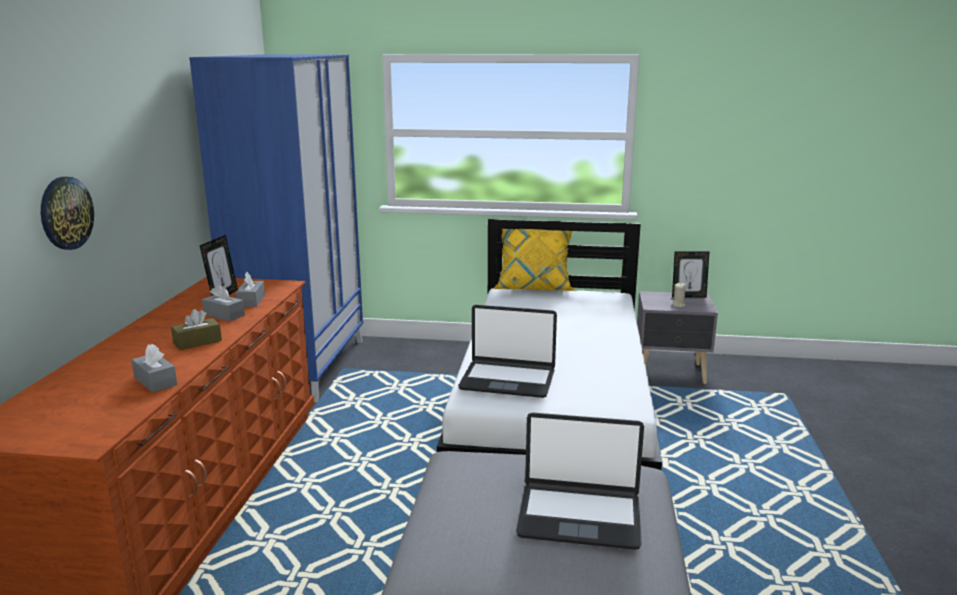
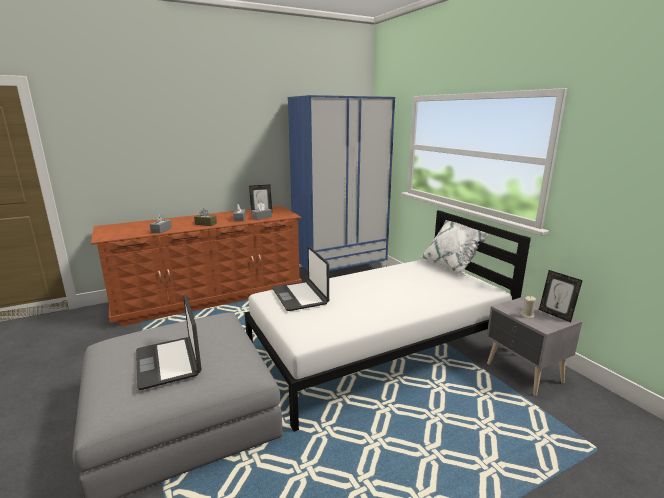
camera: 55 degrees right, 0 degrees up
wall clock [41,177,94,250] -> none
yellow pillow [492,229,576,291] -> white pillow [420,220,489,276]

